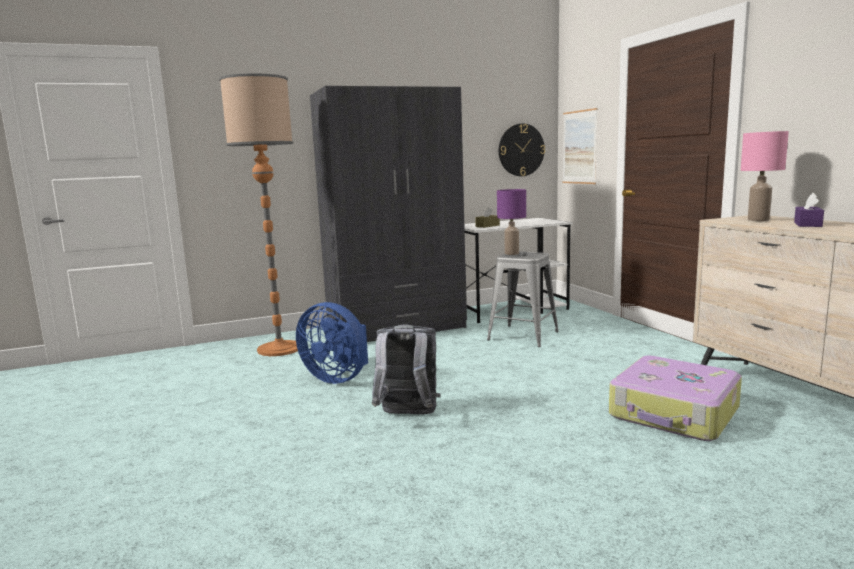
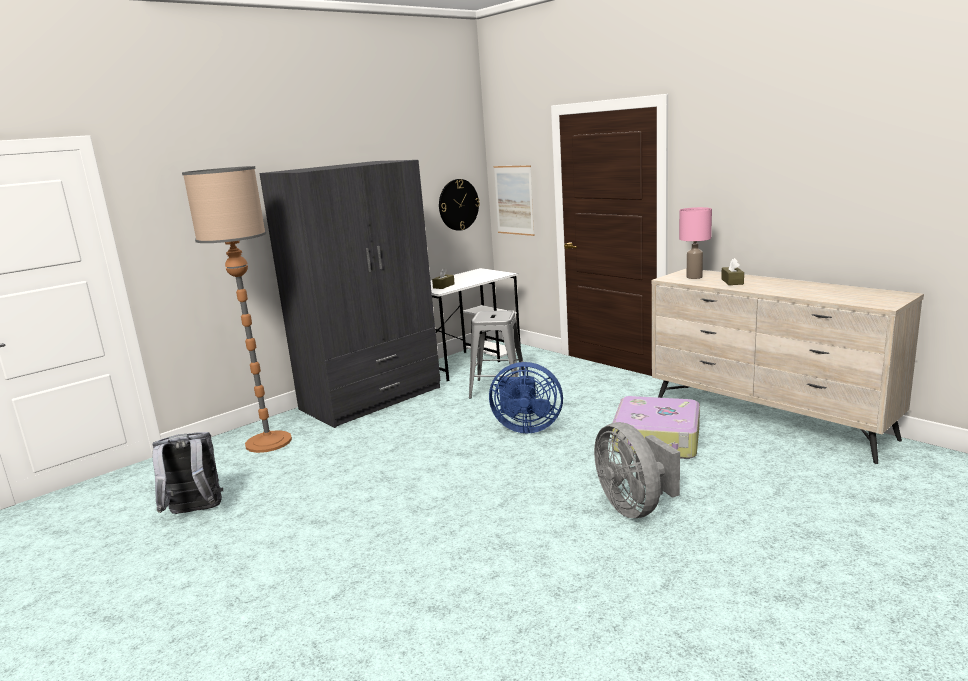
camera: 20 degrees left, 5 degrees up
blue fan [296,302,368,384] -> blue fan moved to [489,362,563,433]
grey backpack [372,325,441,415] -> grey backpack moved to [152,432,223,514]
purple table lamp [497,189,526,255] -> none
purple tissue box [794,193,824,227] -> brown tissue box [721,258,744,285]
none -> grey fan [594,422,680,518]

